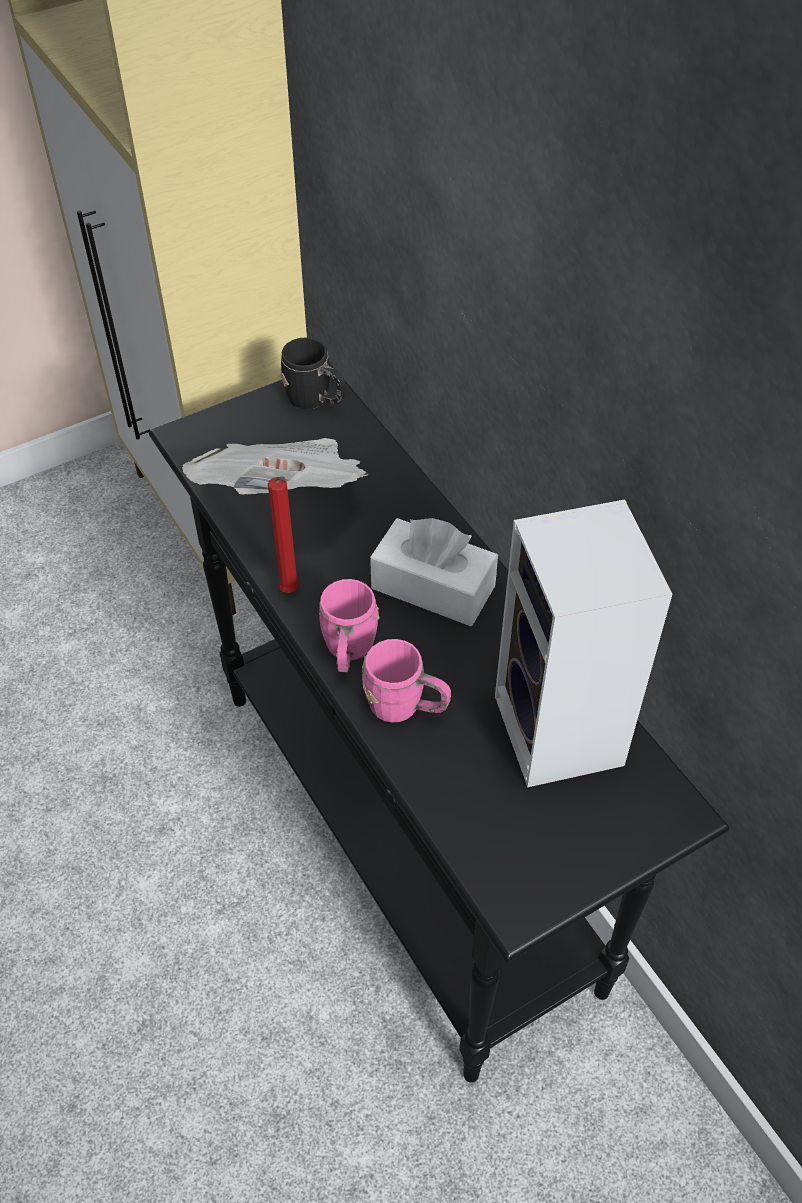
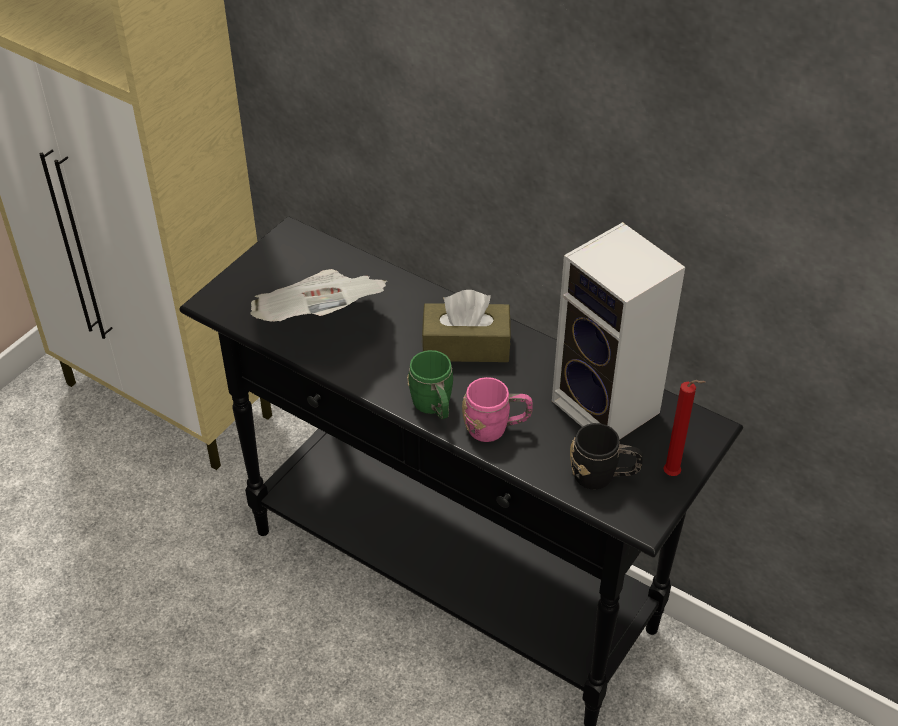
camera: 25 degrees left, 5 degrees down
red candle [268,477,300,593] -> red candle moved to [663,380,706,476]
black mug [281,337,346,409] -> black mug moved to [570,423,643,489]
pink mug [319,579,379,672] -> green mug [407,350,453,419]
white tissue box [370,518,498,626] -> brown tissue box [422,290,511,362]

